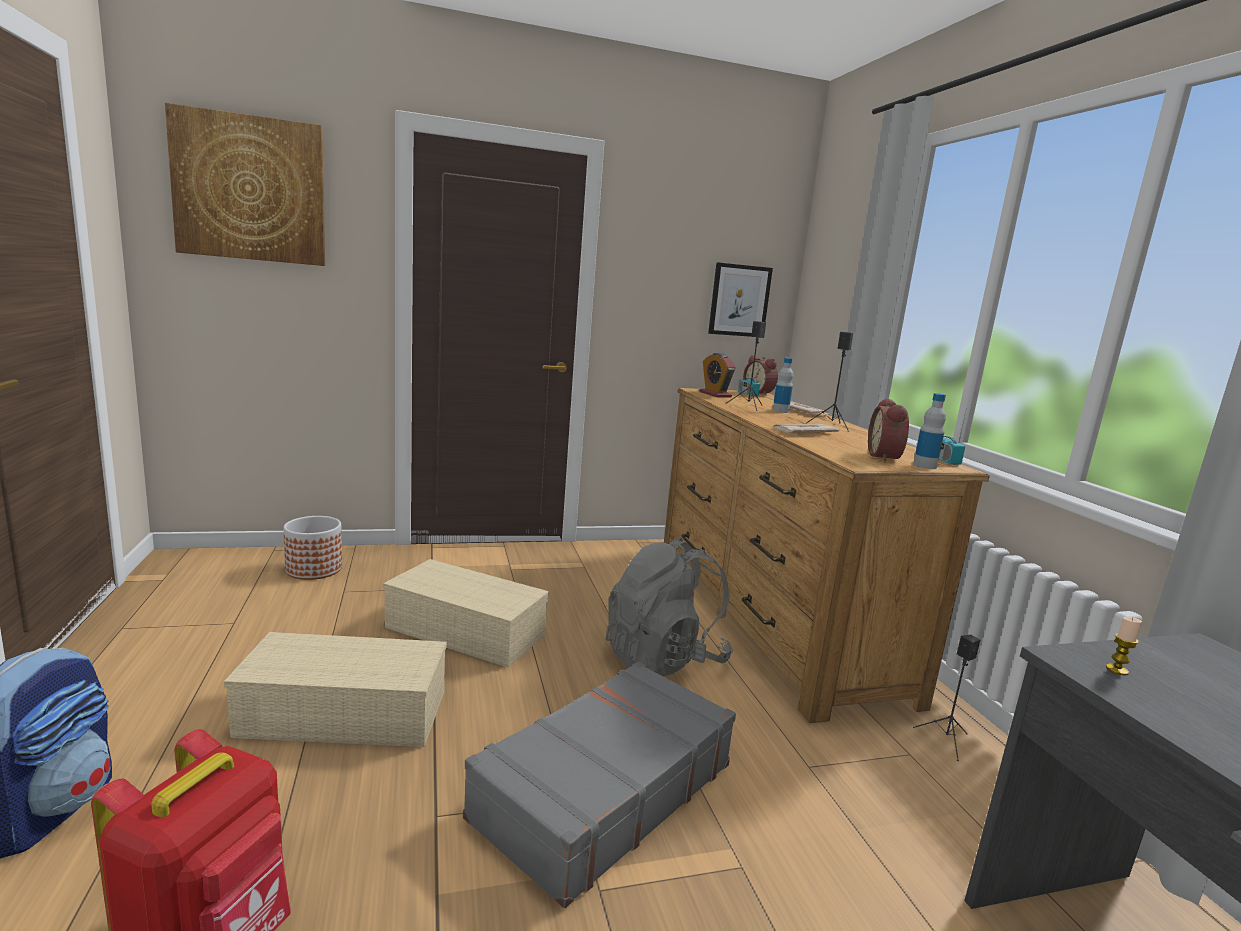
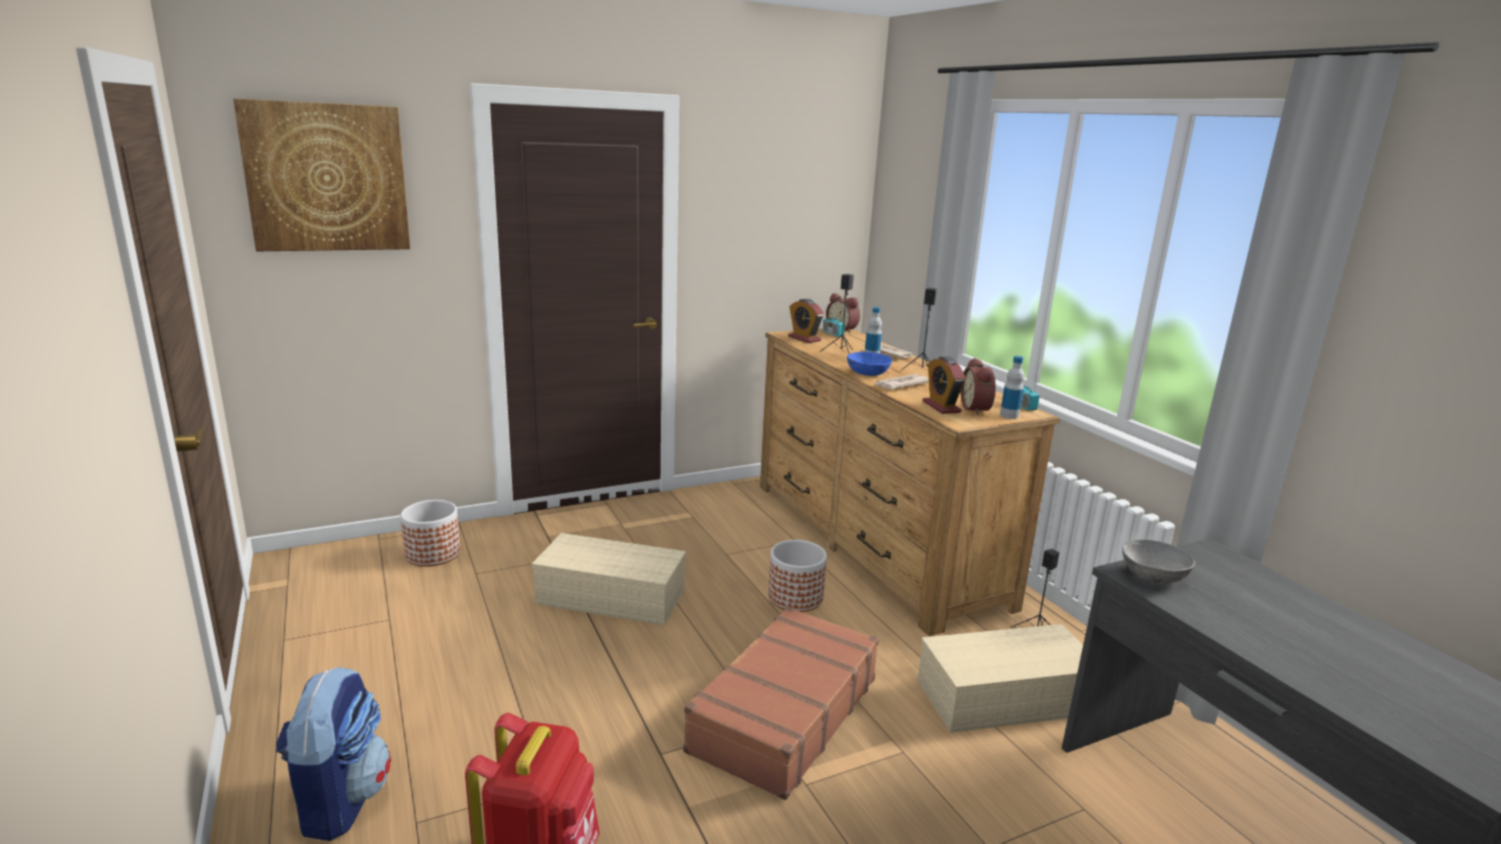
camera: 10 degrees left, 5 degrees up
beige storage box [224,632,447,747] -> beige storage box moved to [917,624,1083,733]
grey suitcase [463,662,736,908] -> brown suitcase [683,606,879,800]
grey backpack [605,538,733,677] -> planter [768,540,827,612]
picture [708,262,773,337] -> none
candle [1106,617,1142,675] -> grey bowl [1122,539,1195,584]
none -> blue bowl [847,352,892,376]
none -> alarm clock [923,356,965,414]

